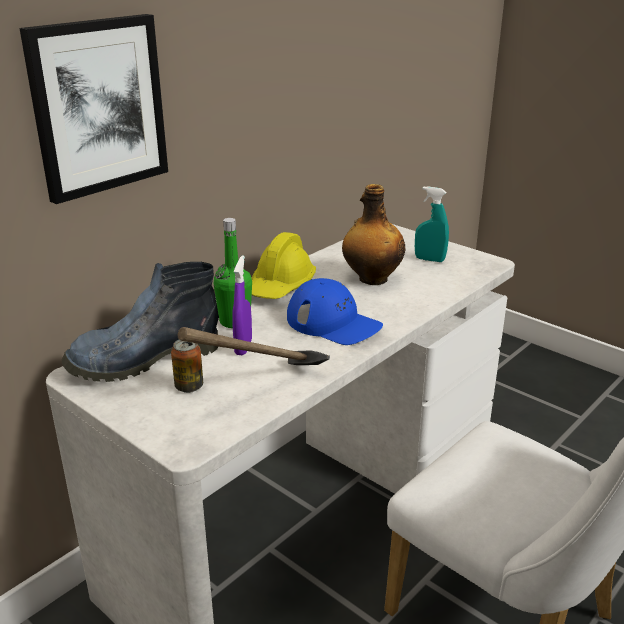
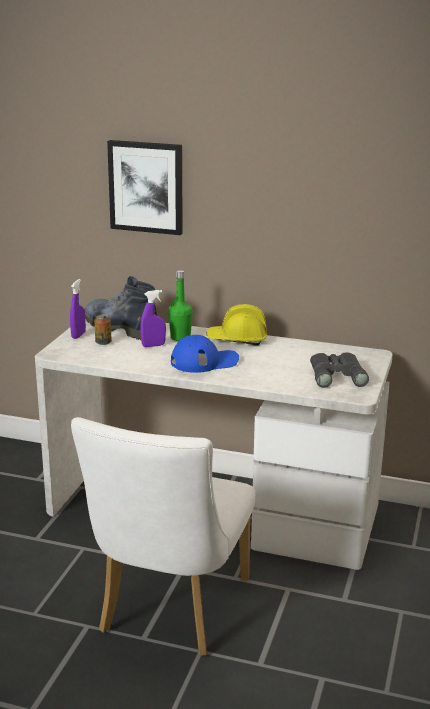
camera: 65 degrees right, 5 degrees down
hammer [178,327,330,365] -> none
blue cap [287,278,383,345] -> blue cap turned 120 degrees counterclockwise [171,335,239,373]
bottle [342,184,406,285] -> none
turquoise spray bottle [415,186,449,262] -> grey binoculars [310,352,369,388]
none -> purple spray bottle [70,279,86,339]

